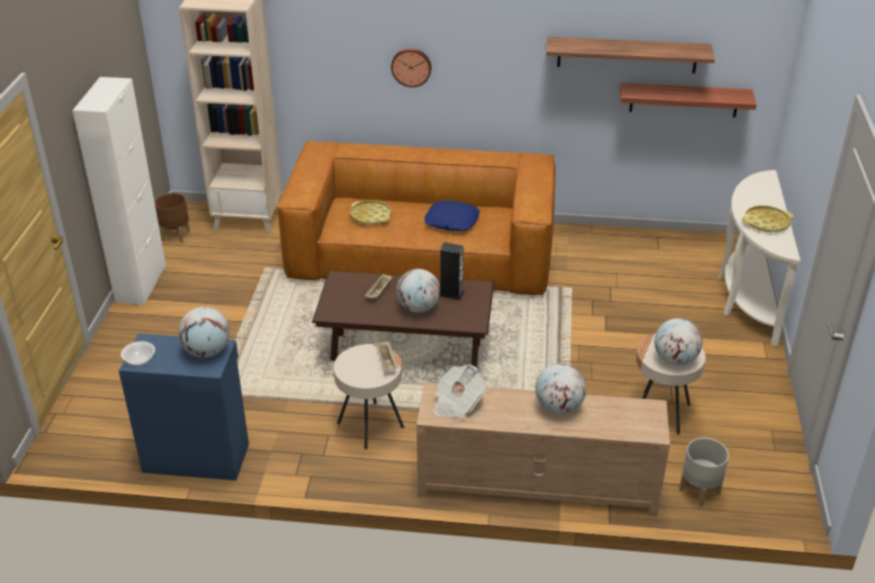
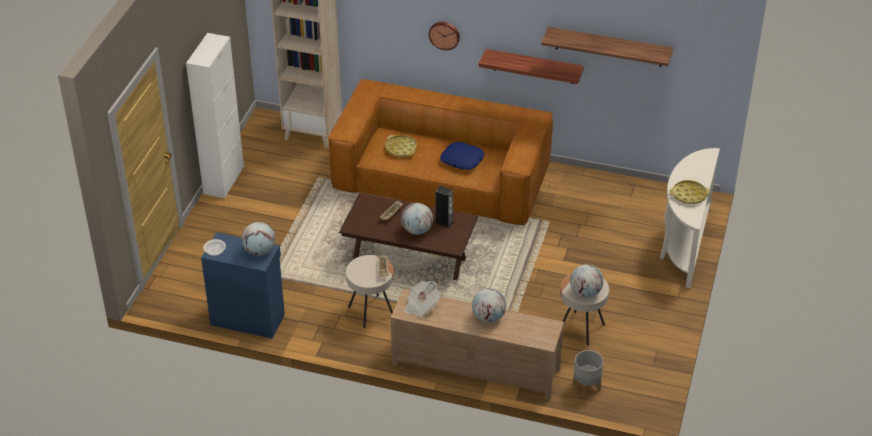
camera: 10 degrees right, 5 degrees up
brown planter [155,193,190,243] -> none
shelf [620,83,757,117] -> shelf moved to [479,49,584,84]

